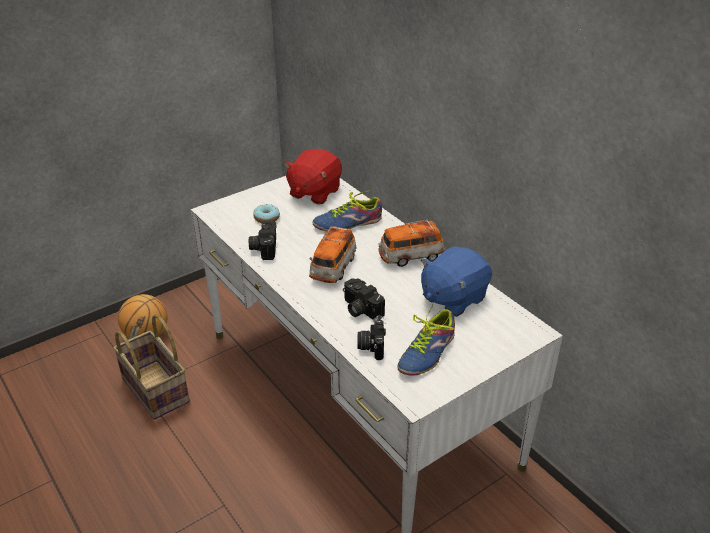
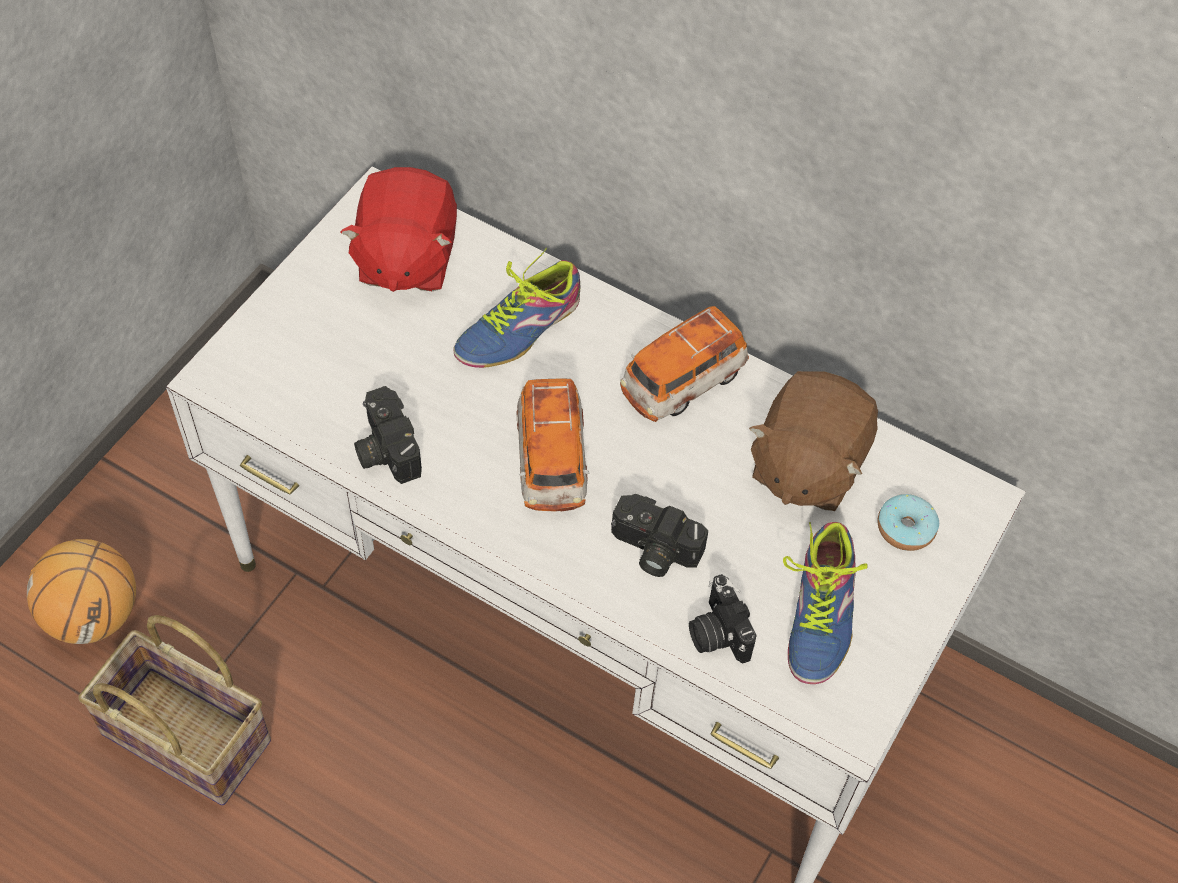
camera: 25 degrees left, 20 degrees up
donut [253,204,280,223] -> donut moved to [878,494,939,551]
blue plush toy [421,246,492,317] -> brown plush toy [749,371,878,511]

